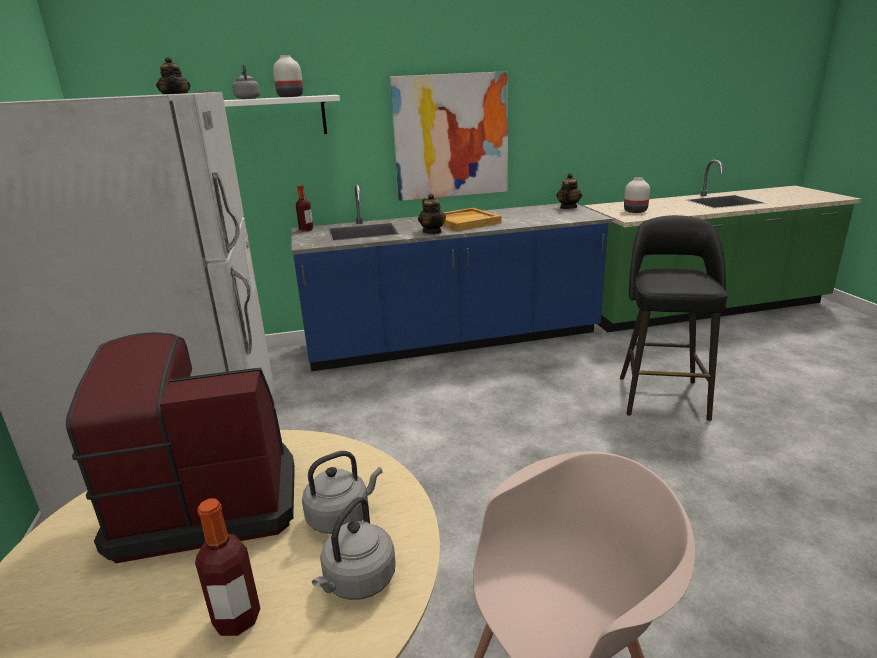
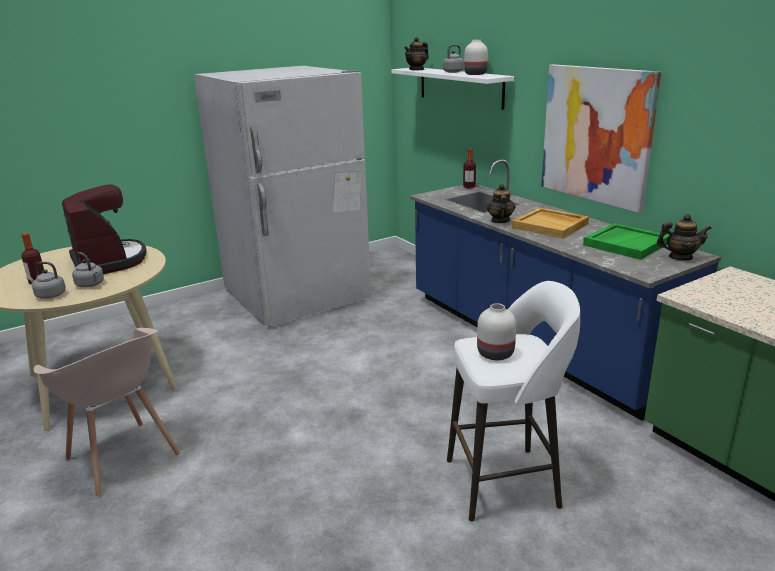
camera: 70 degrees right, 0 degrees up
teapot [418,193,446,234] -> teapot turned 135 degrees clockwise [487,184,516,223]
black stool [620,215,727,421] -> white stool [447,281,580,521]
white vase [624,177,650,213] -> white vase moved to [477,303,516,360]
none -> green tray [583,223,669,260]

